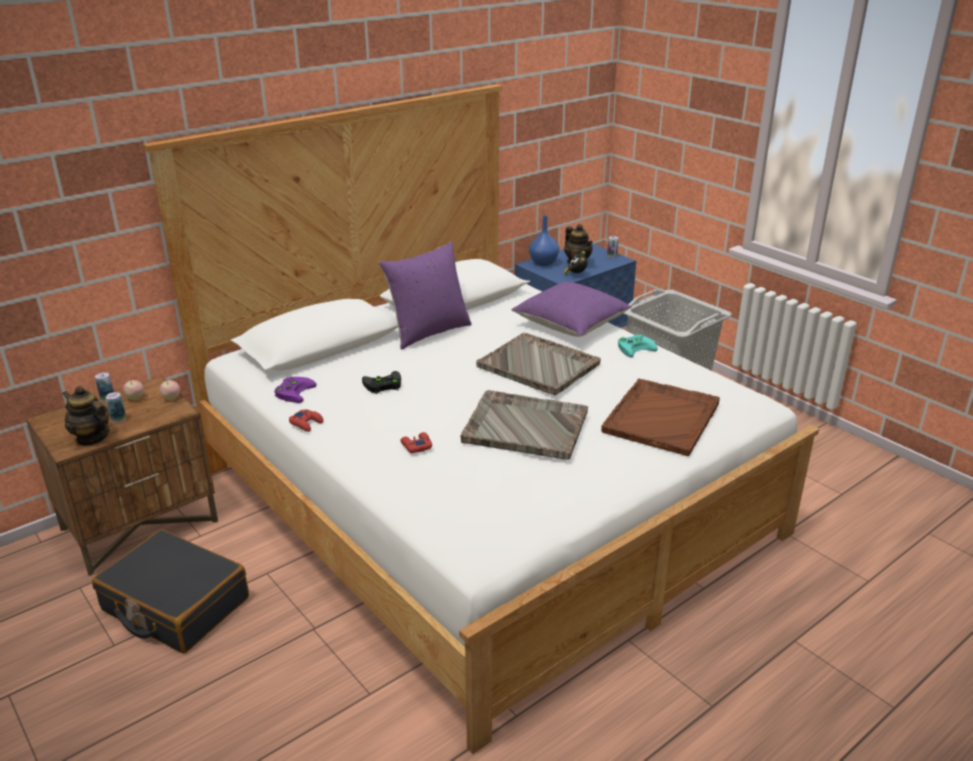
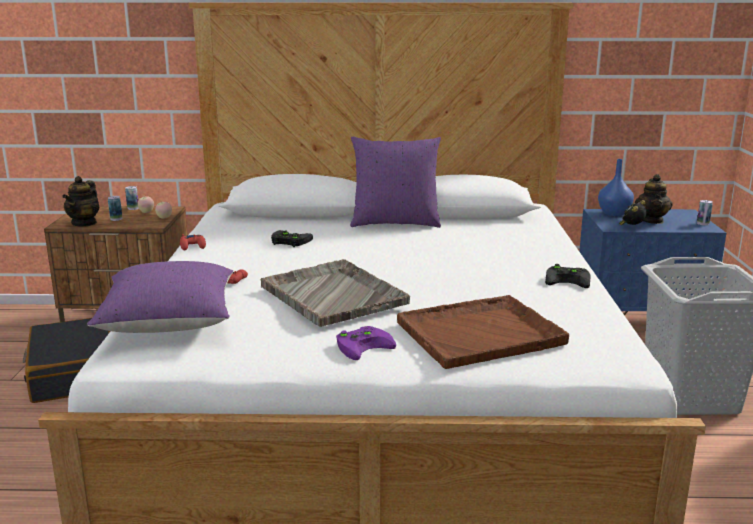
camera: 40 degrees right, 10 degrees down
teapot [62,386,110,446] -> teapot turned 150 degrees counterclockwise [63,176,99,227]
purple game controller [274,377,317,403] -> purple game controller moved to [336,326,396,360]
grey tray [476,333,601,395] -> none
purple pillow [512,282,632,337] -> purple pillow moved to [87,261,233,333]
turquoise game controller [618,334,658,357] -> black game controller [545,264,591,288]

